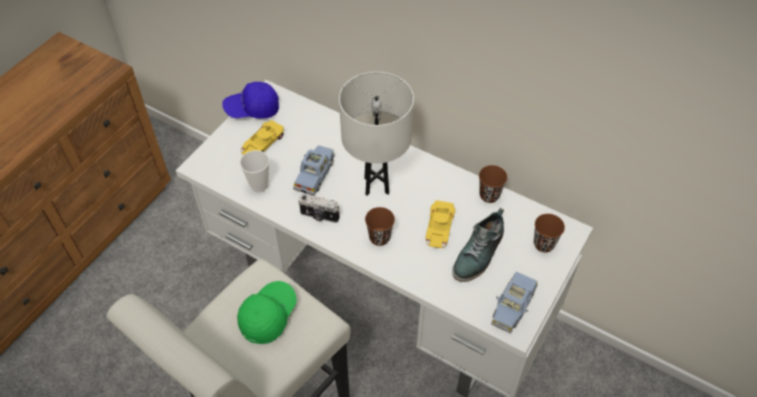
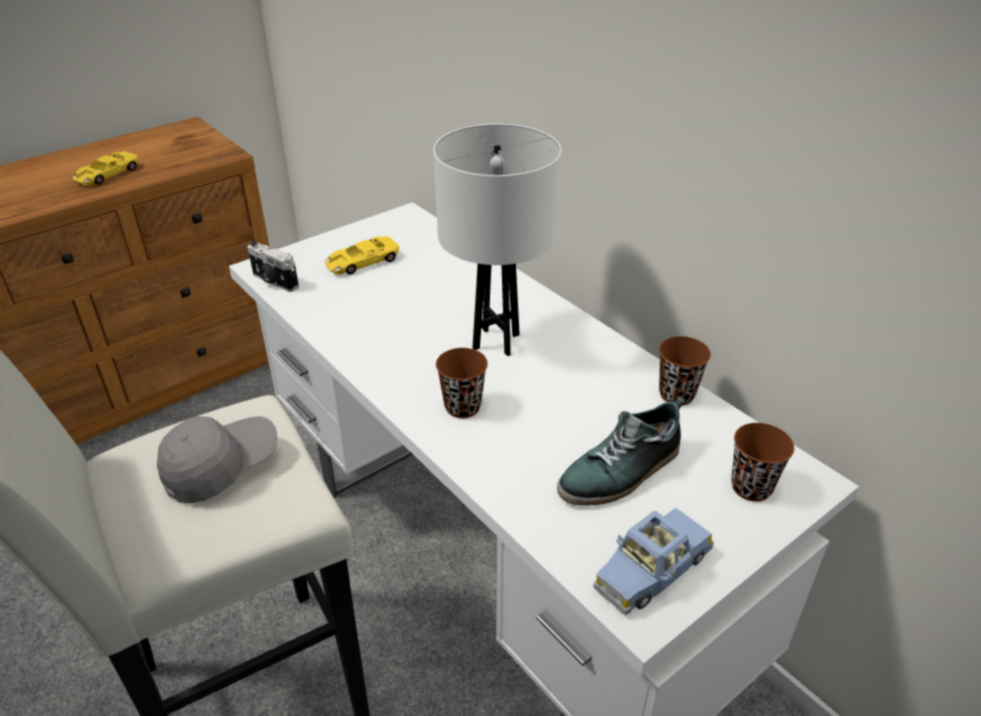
camera: 20 degrees right, 15 degrees down
blue cap [222,82,279,119] -> none
green cap [237,281,297,344] -> grey cap [157,416,277,503]
cup [240,150,269,192] -> none
blue toy car [293,145,335,196] -> none
camera [298,194,340,223] -> camera moved to [247,241,299,292]
yellow toy car [426,200,455,248] -> yellow toy car moved to [73,151,138,186]

